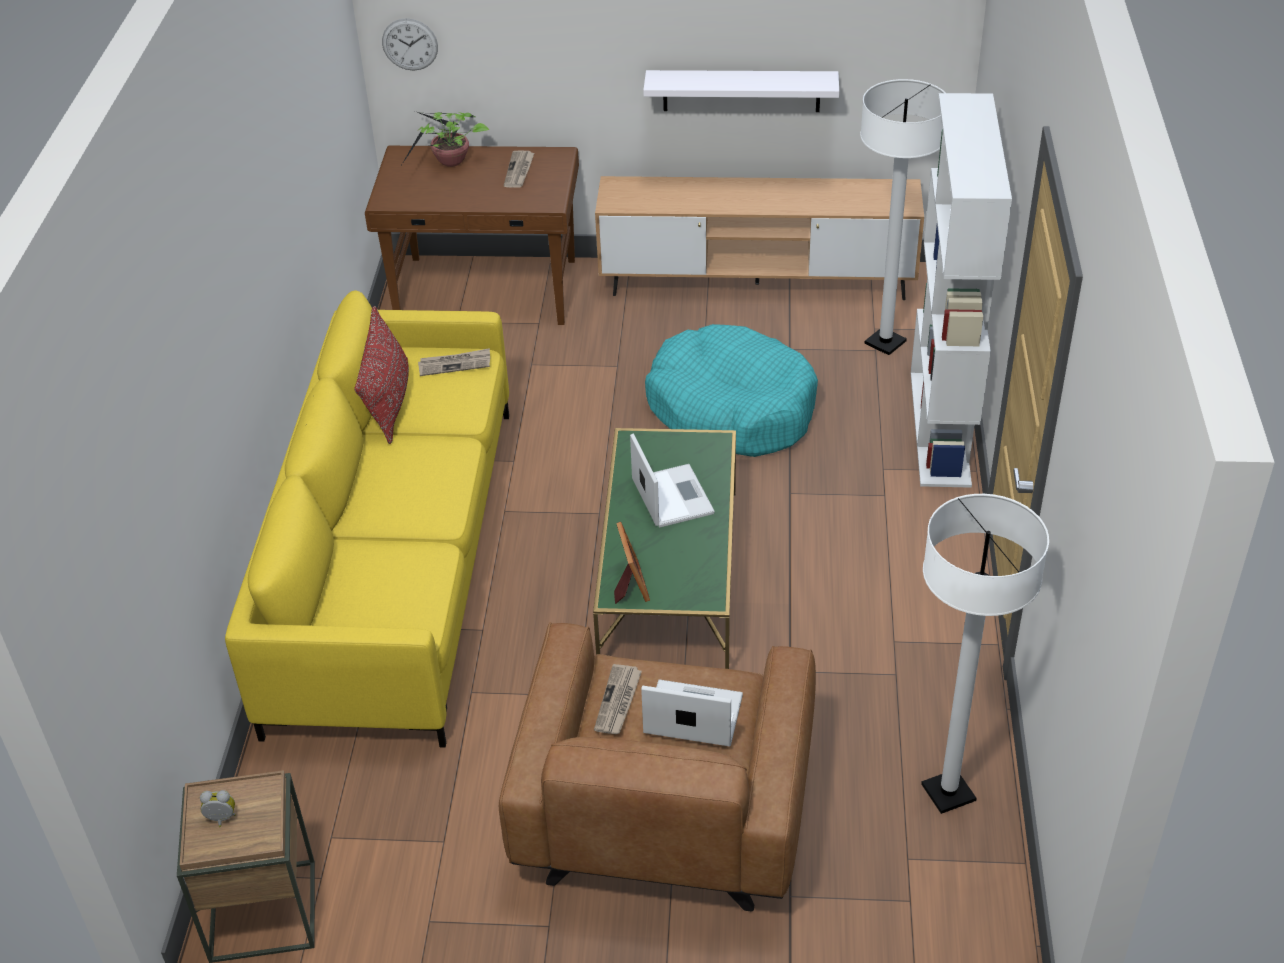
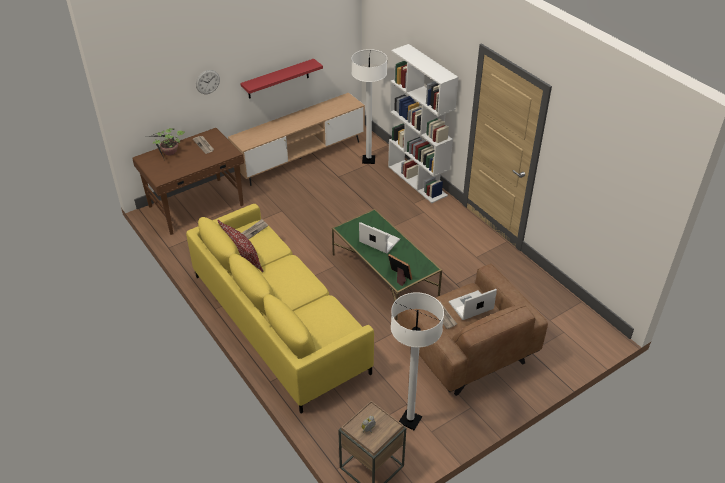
camera: 40 degrees left, 0 degrees up
wall clock [382,18,438,71] -> wall clock moved to [196,70,220,94]
white shelf [643,70,839,112] -> red shelf [240,59,323,99]
turquoise dog bed [645,324,818,457] -> none
white floor lamp [921,494,1049,814] -> white floor lamp moved to [391,292,444,430]

